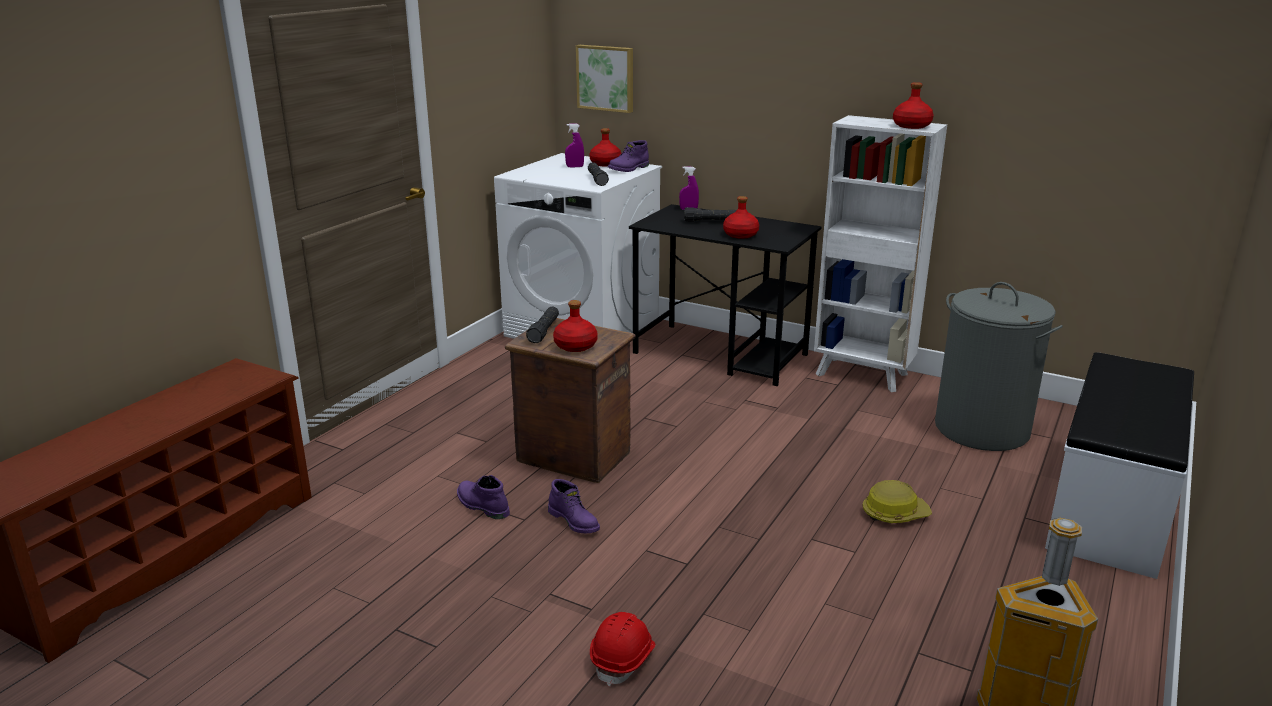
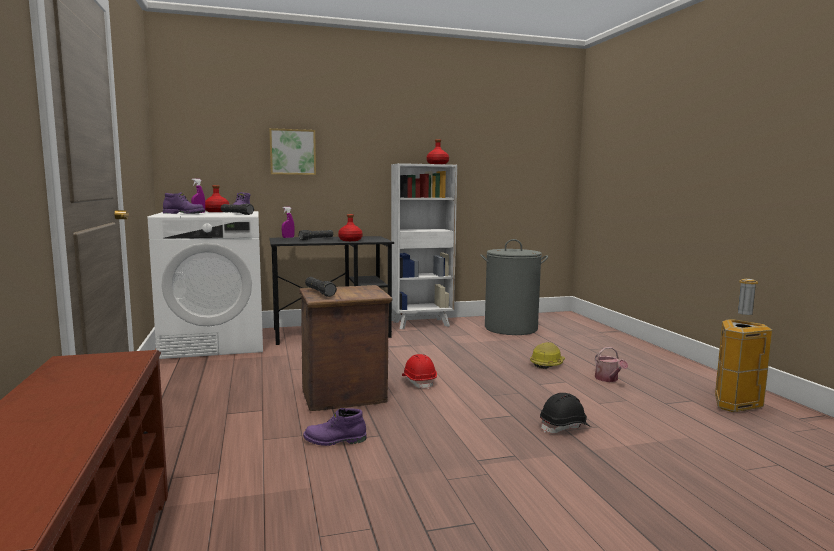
camera: 45 degrees left, 15 degrees down
purple boot [548,479,600,534] -> purple boot moved to [163,192,205,214]
red bottle [553,300,598,352] -> none
picture [576,45,633,113] -> picture moved to [269,128,316,175]
red hard hat [590,612,655,687] -> red hard hat moved to [402,354,437,389]
white bench [1045,352,1194,579] -> none
none -> black hard hat [540,393,591,433]
none -> watering can [595,347,628,382]

